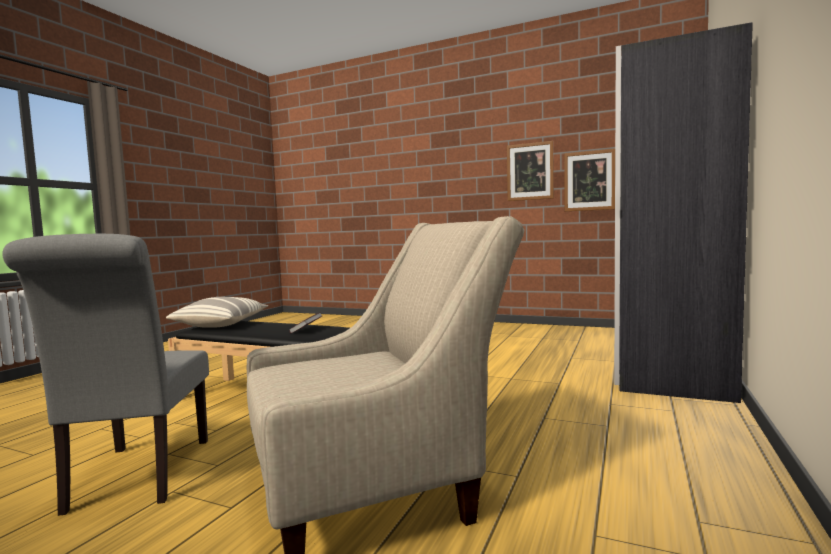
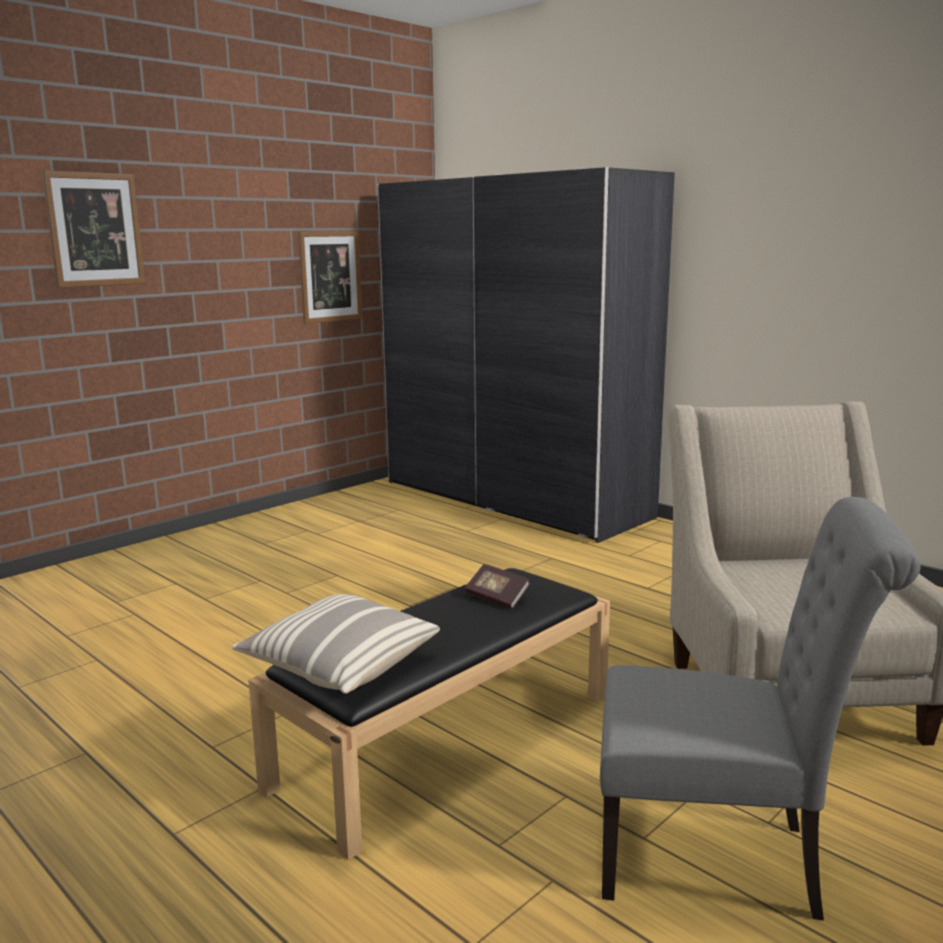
camera: 70 degrees left, 10 degrees up
picture [507,141,554,201] -> picture moved to [42,170,145,288]

